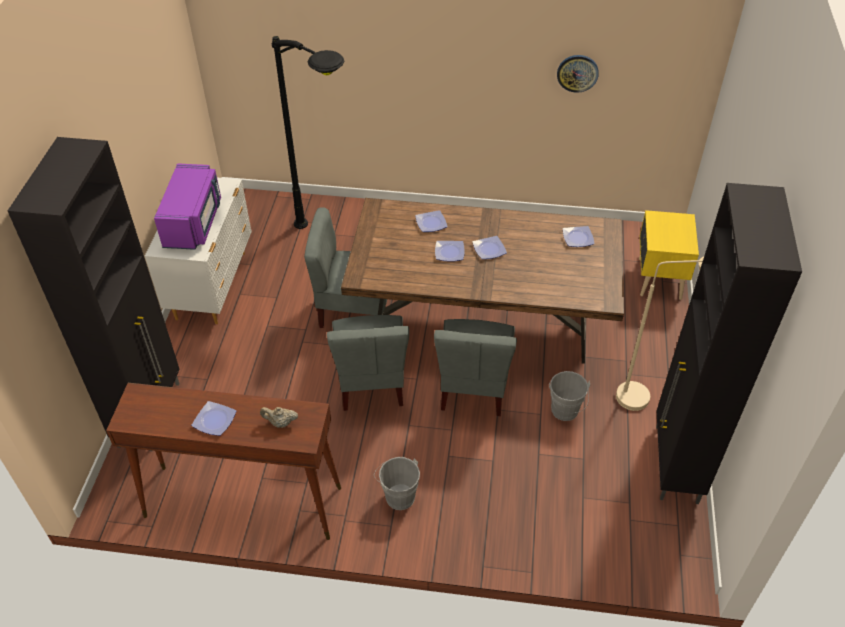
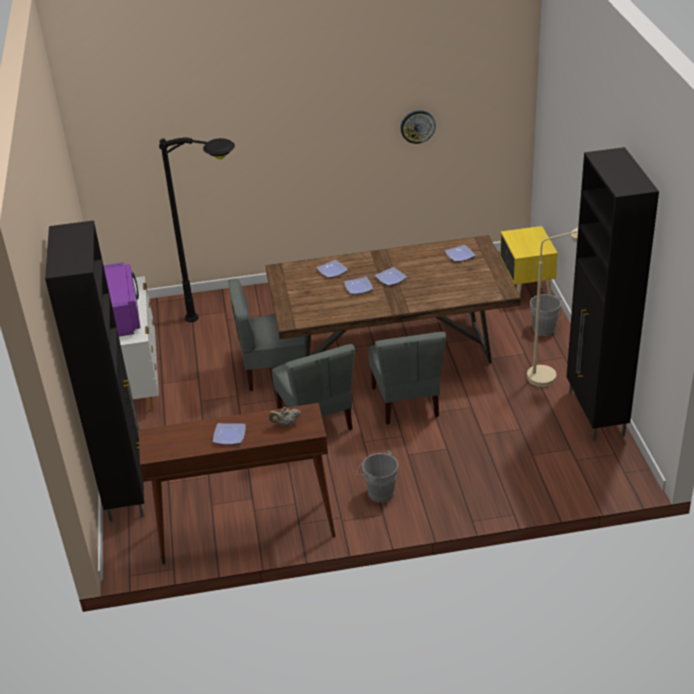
camera: 15 degrees left, 10 degrees down
grey bucket [549,371,590,421] -> grey bucket moved to [530,294,564,336]

